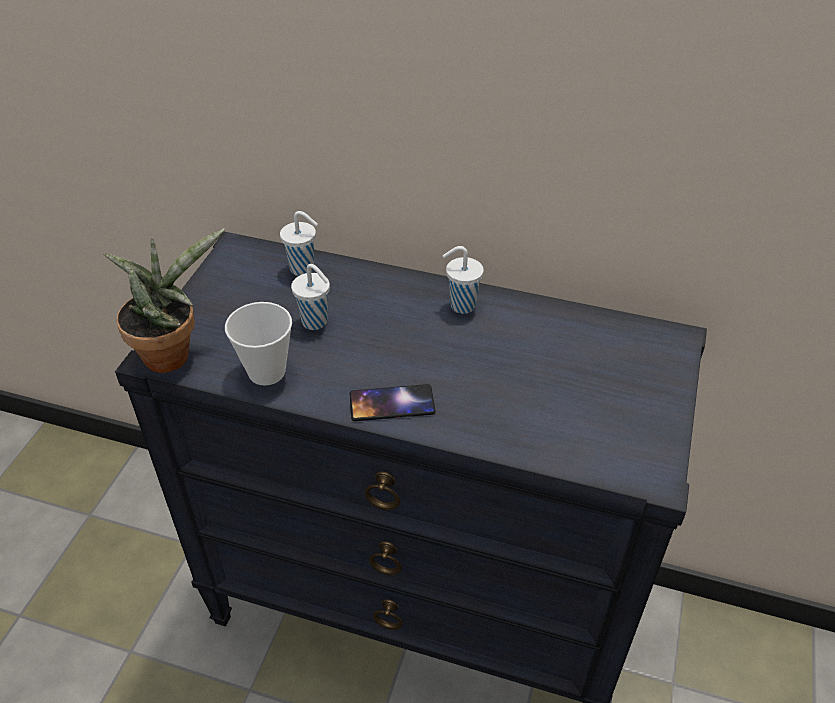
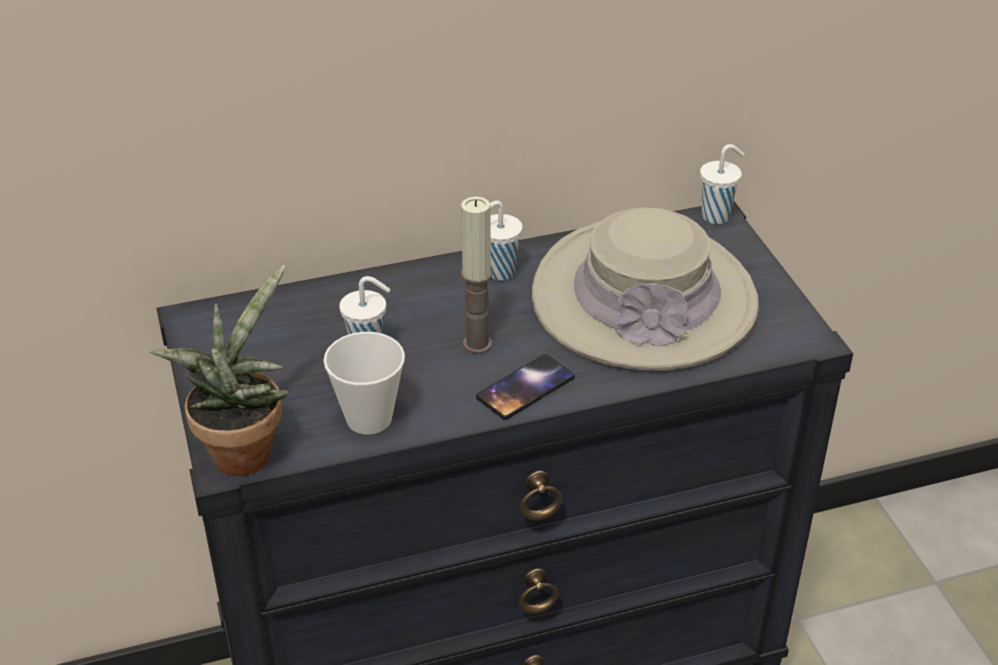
camera: 35 degrees left, 5 degrees down
white cup [280,211,318,276] -> white cup moved to [700,144,745,224]
none -> candle [461,196,492,354]
none -> beige hat [532,208,759,371]

